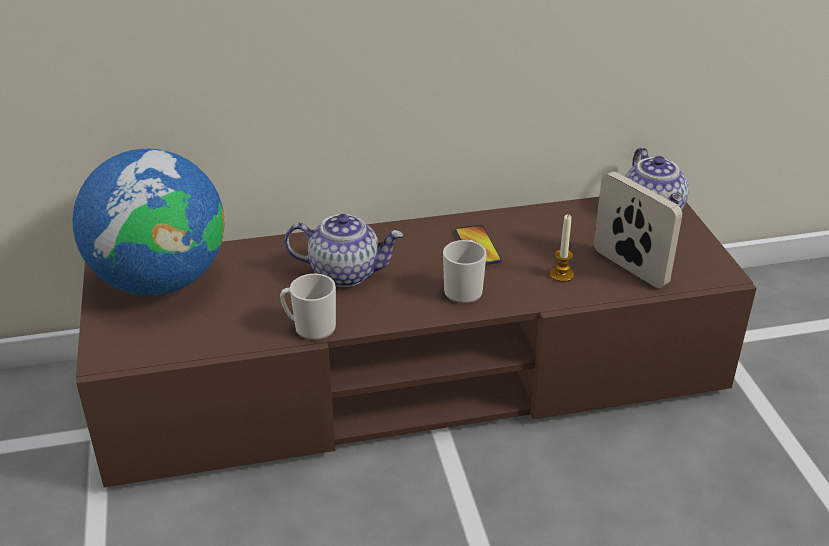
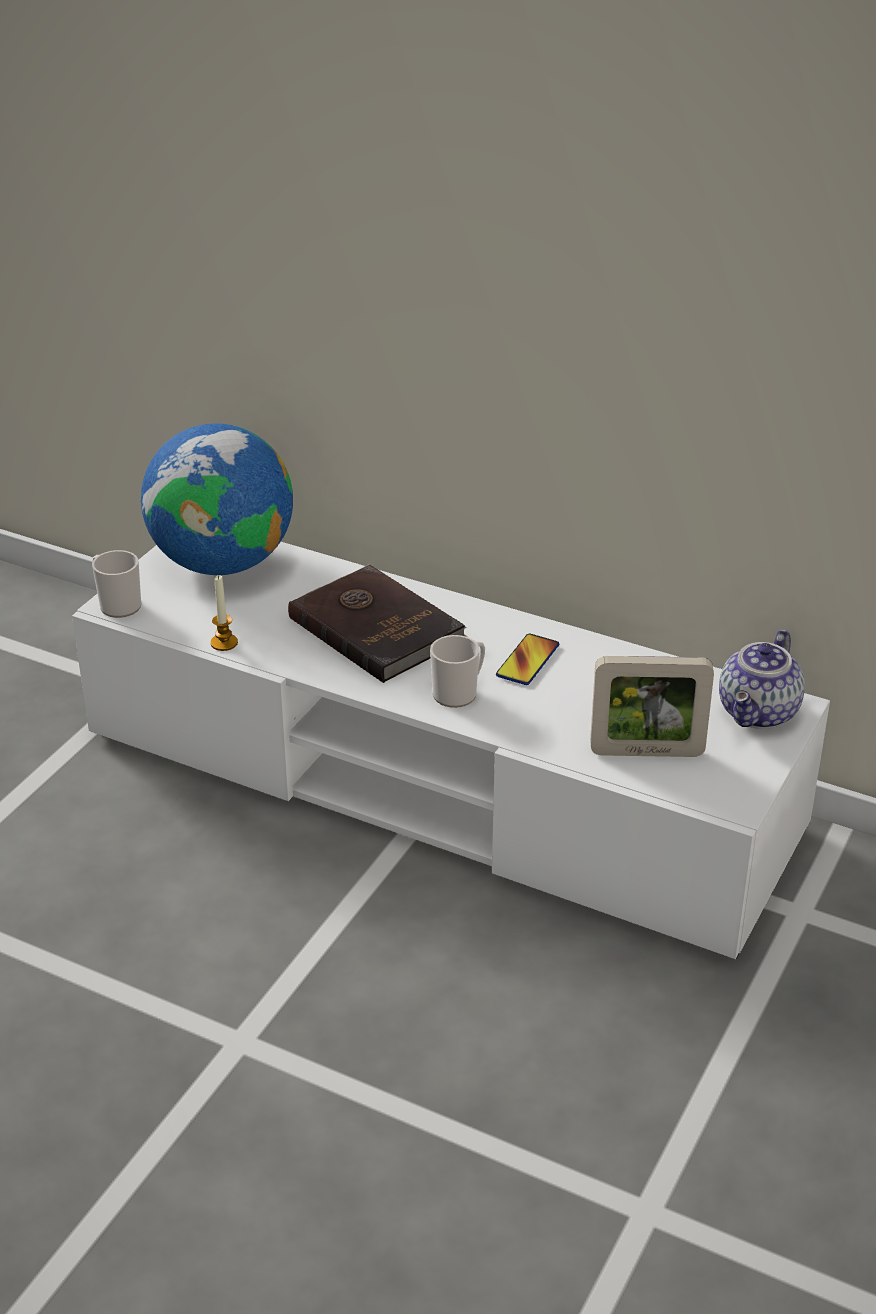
camera: 40 degrees right, 0 degrees up
brown tv stand [76,197,756,487] -> white tv stand [72,542,830,959]
mug [280,274,336,340] -> mug moved to [92,550,141,618]
teapot [284,214,403,287] -> brown book [288,564,467,683]
candle [550,215,574,282] -> candle moved to [210,575,238,651]
picture frame [594,172,682,288] -> picture frame turned 90 degrees clockwise [590,656,714,757]

